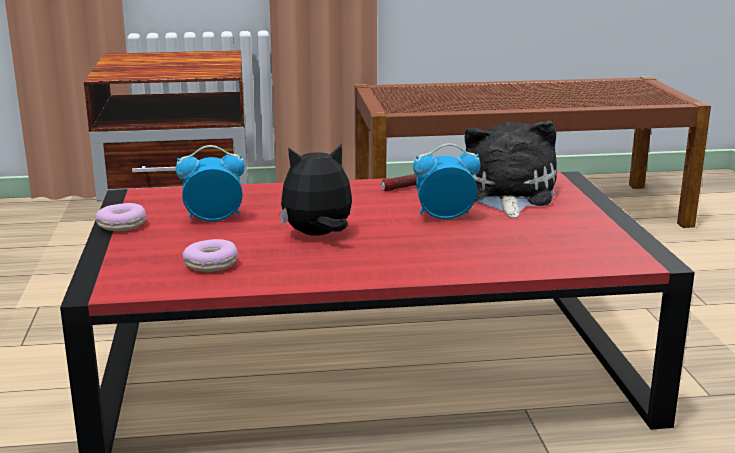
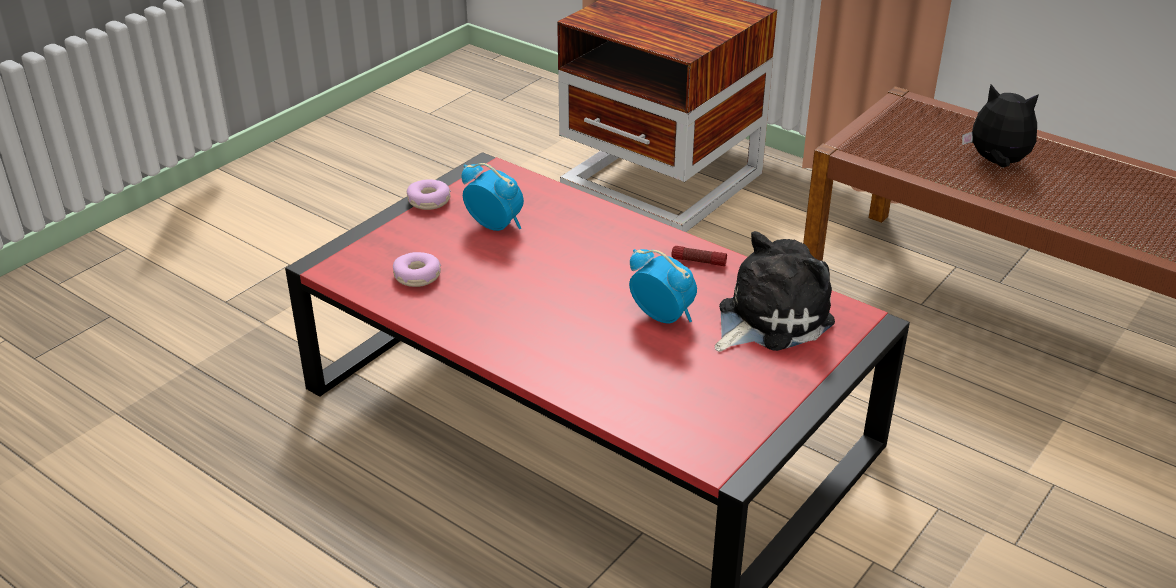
camera: 45 degrees right, 15 degrees up
plush toy [279,144,352,236] -> plush toy moved to [962,84,1039,167]

